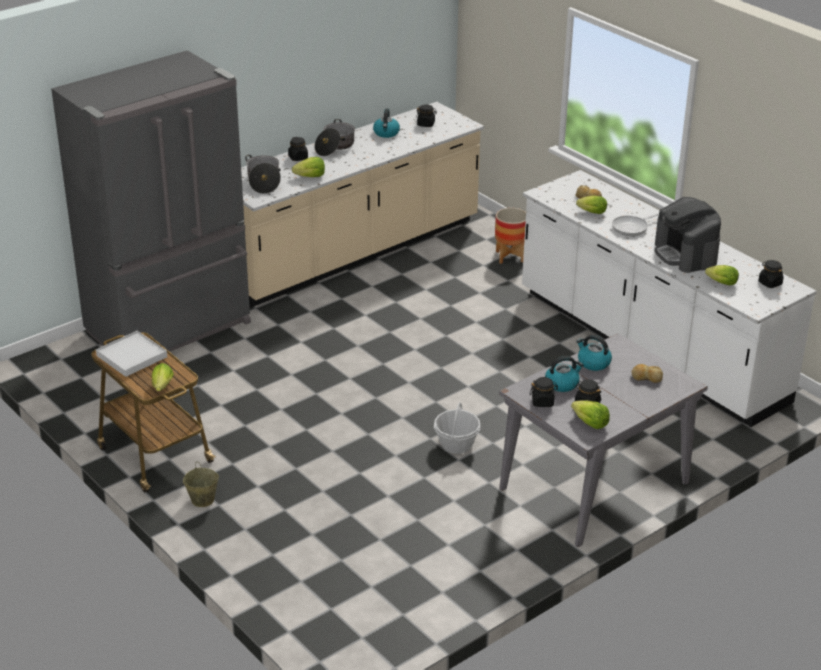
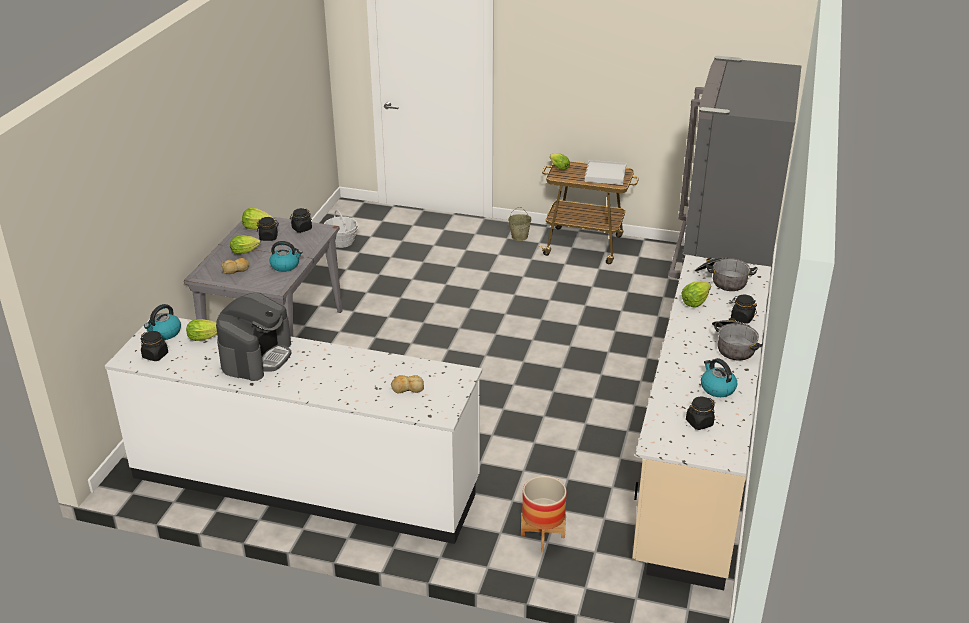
camera: 145 degrees right, 0 degrees up
basket [434,402,480,454] -> basket moved to [324,210,358,248]
kettle [545,356,584,392] -> kettle moved to [144,304,181,340]
lettuce [576,196,607,214] -> lettuce moved to [230,235,261,254]
frying pan [612,213,659,236] -> none
coffee machine [655,197,721,273] -> coffee machine turned 75 degrees clockwise [216,293,291,381]

